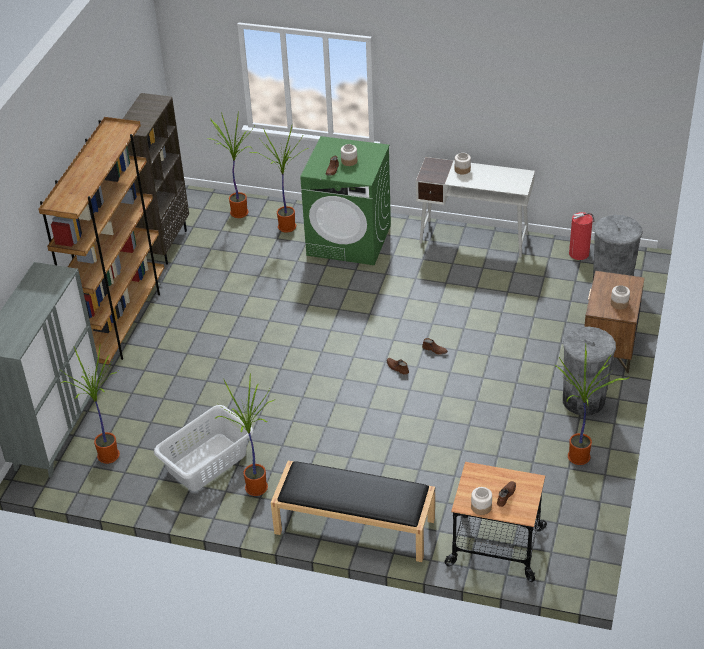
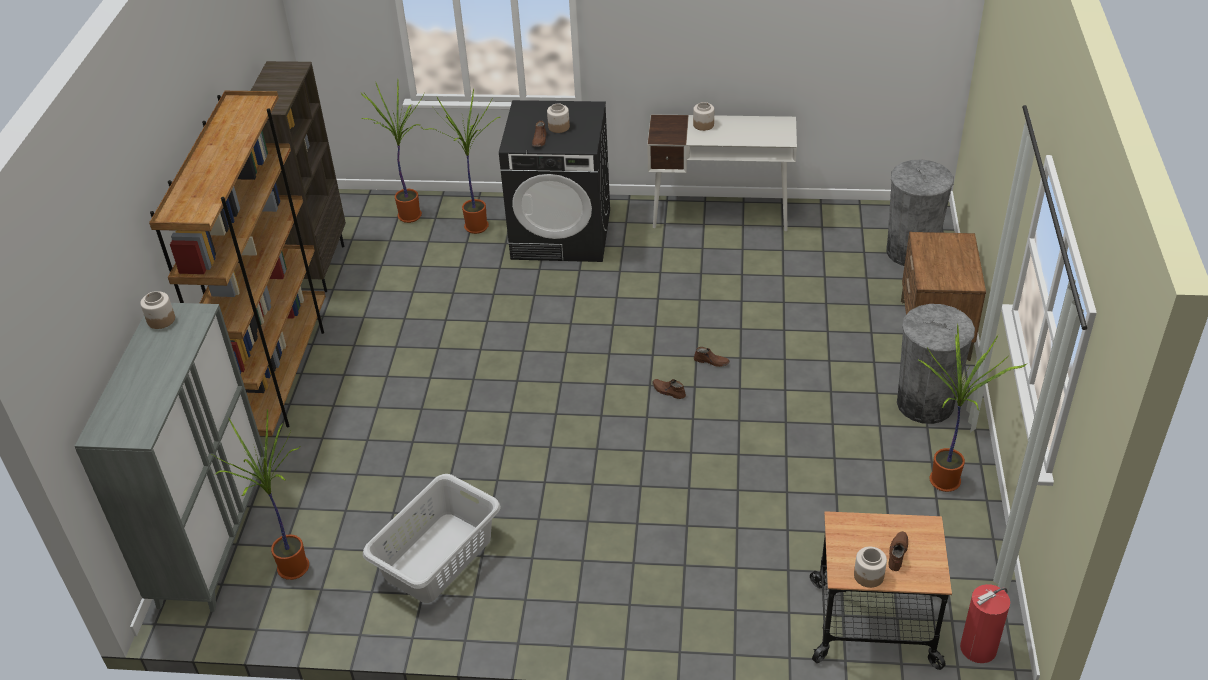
camera: 10 degrees left, 0 degrees up
potted plant [215,374,276,496] -> none
black bench [271,461,435,562] -> none
green washing machine [300,136,391,265] -> black washing machine [499,100,610,262]
fire extinguisher [569,212,594,260] -> fire extinguisher moved to [960,584,1010,663]
jar [611,285,630,309] -> jar moved to [140,291,175,329]

